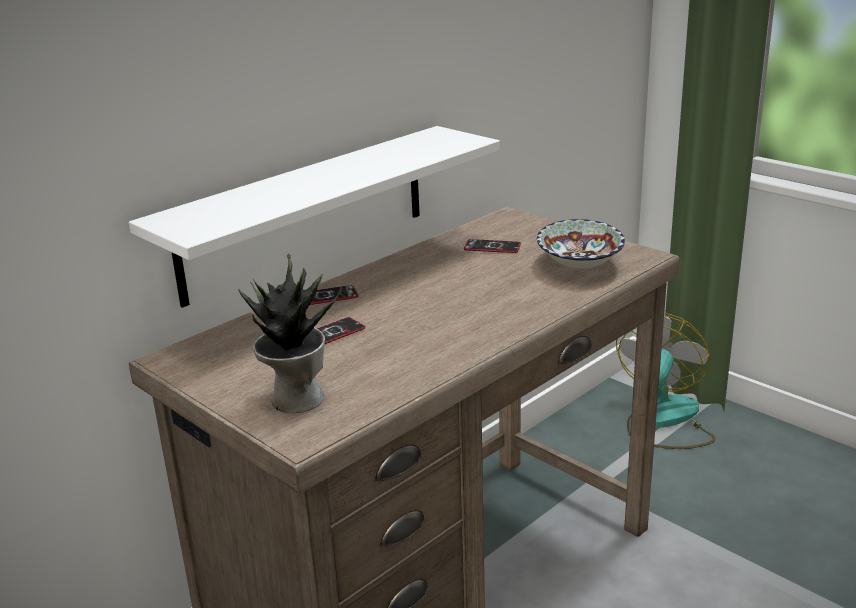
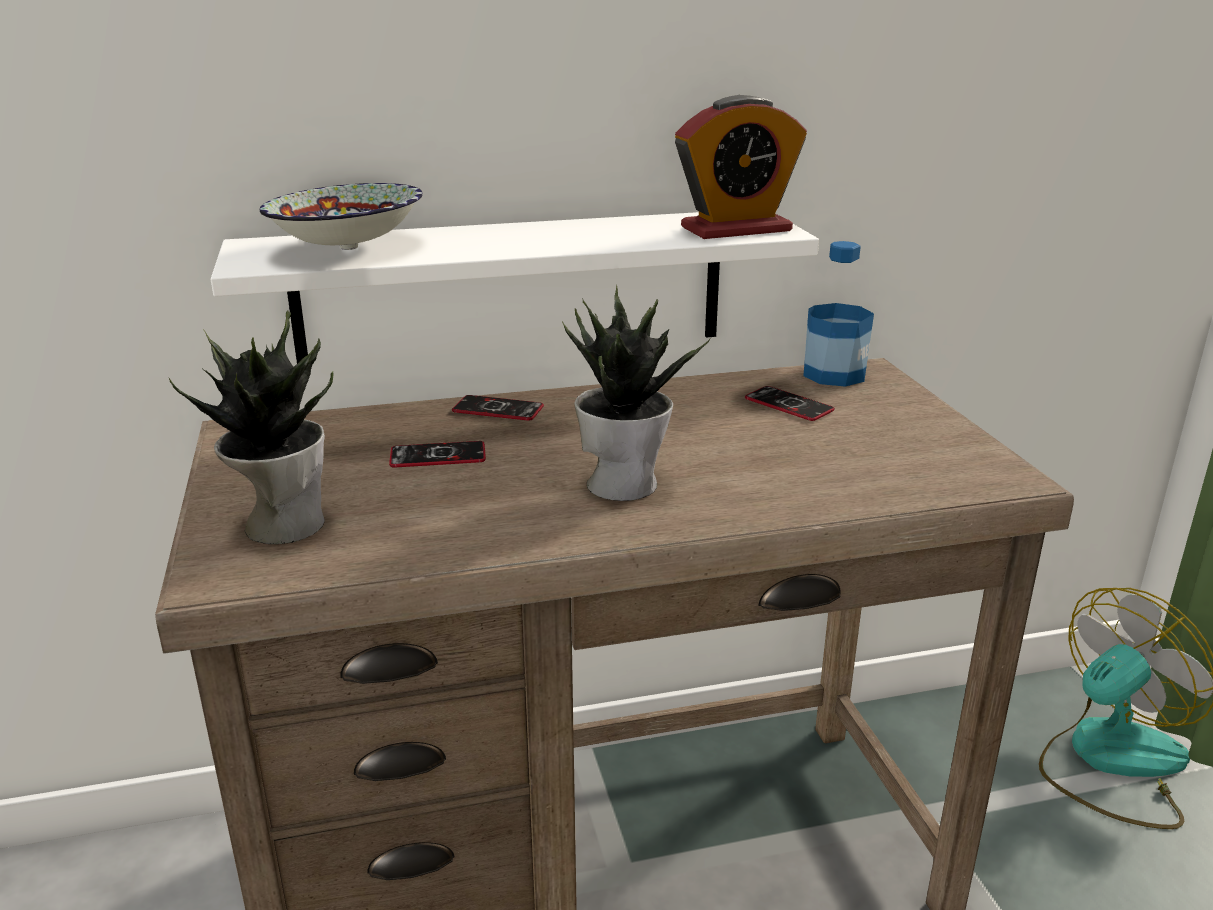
camera: 30 degrees right, 0 degrees up
bowl [537,219,625,269] -> bowl moved to [260,183,423,250]
none -> potted plant [562,285,711,501]
none -> alarm clock [675,95,807,239]
none -> bottle [803,241,874,387]

